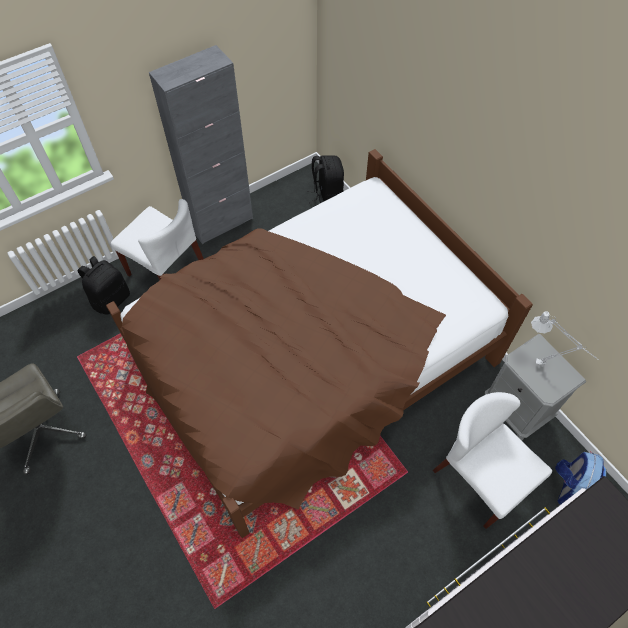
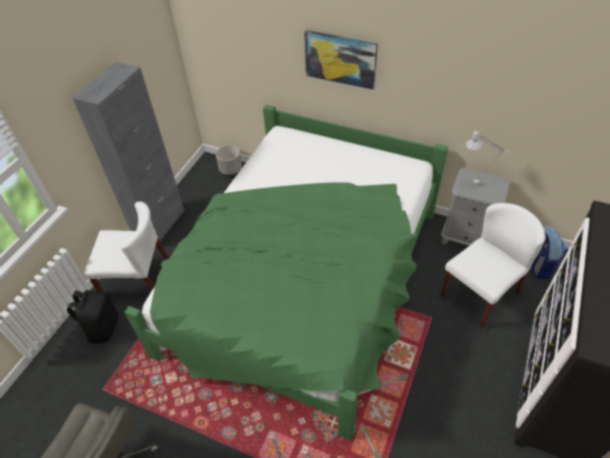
camera: 30 degrees left, 10 degrees down
brown bed [106,149,533,538] -> green bed [124,105,448,440]
black backpack [306,156,344,203] -> grey planter [216,145,242,175]
white chair [432,392,552,529] -> white chair turned 120 degrees clockwise [441,203,545,328]
none -> picture [304,30,378,90]

